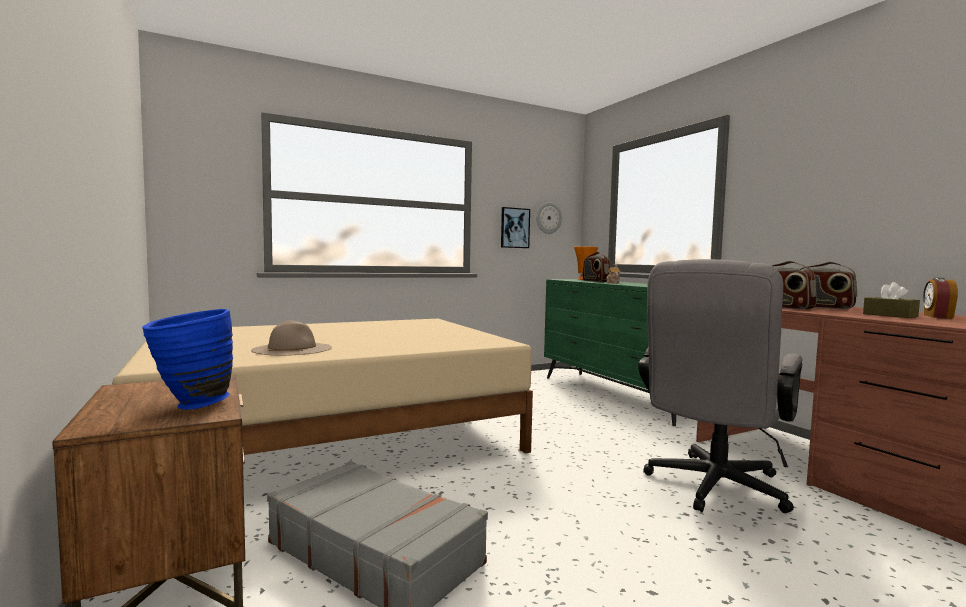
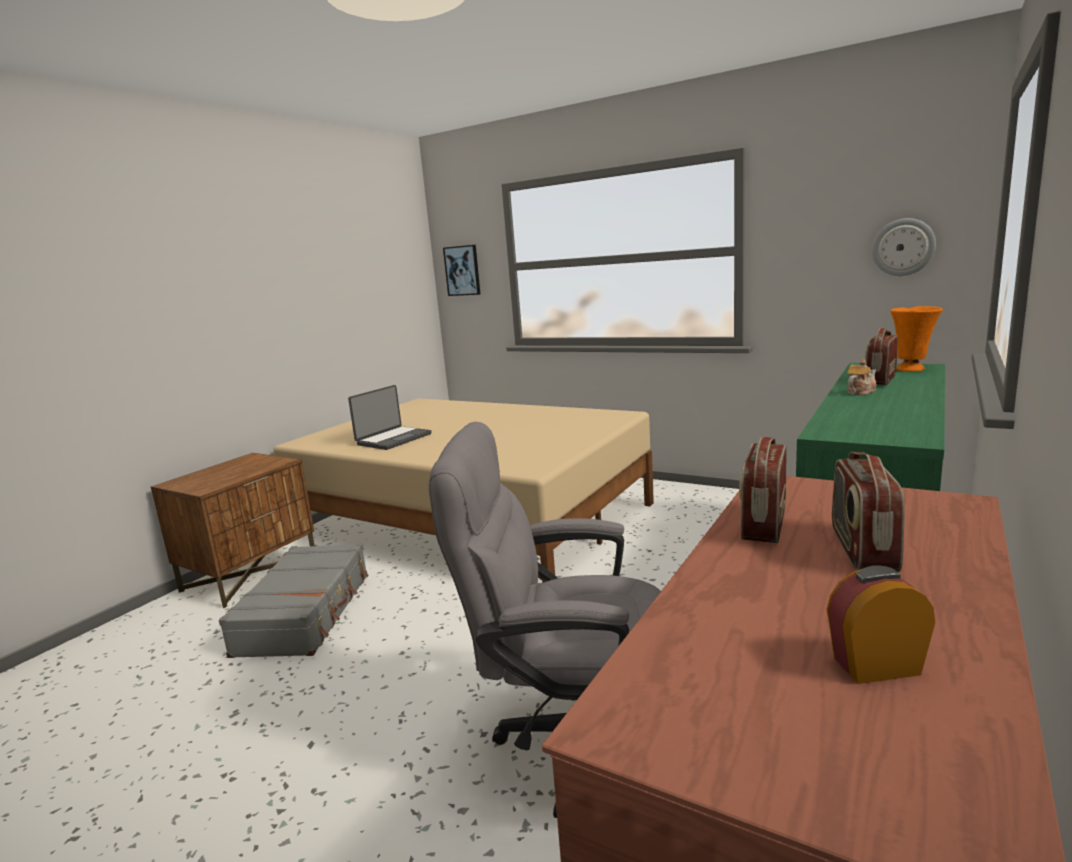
camera: 60 degrees right, 10 degrees up
blue vase [142,309,233,410] -> none
beige hat [251,320,332,356] -> laptop [348,385,431,450]
picture [501,207,530,248] -> picture moved to [443,245,480,296]
brown tissue box [863,282,920,318] -> none

